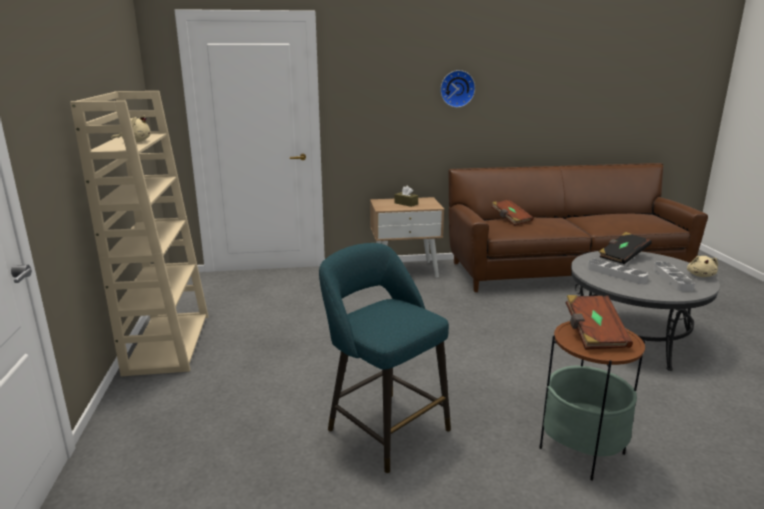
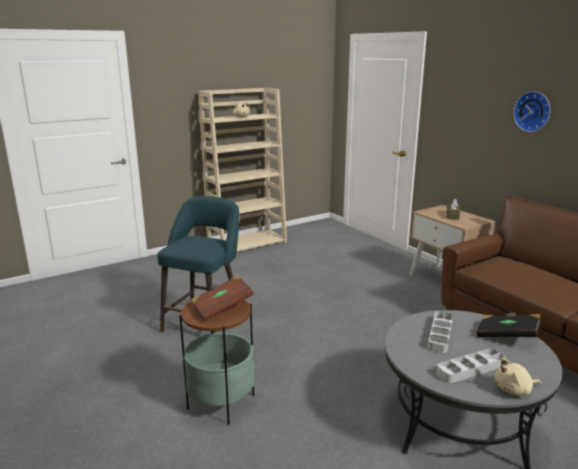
camera: 65 degrees right, 0 degrees up
brown book [491,200,533,226] -> none

